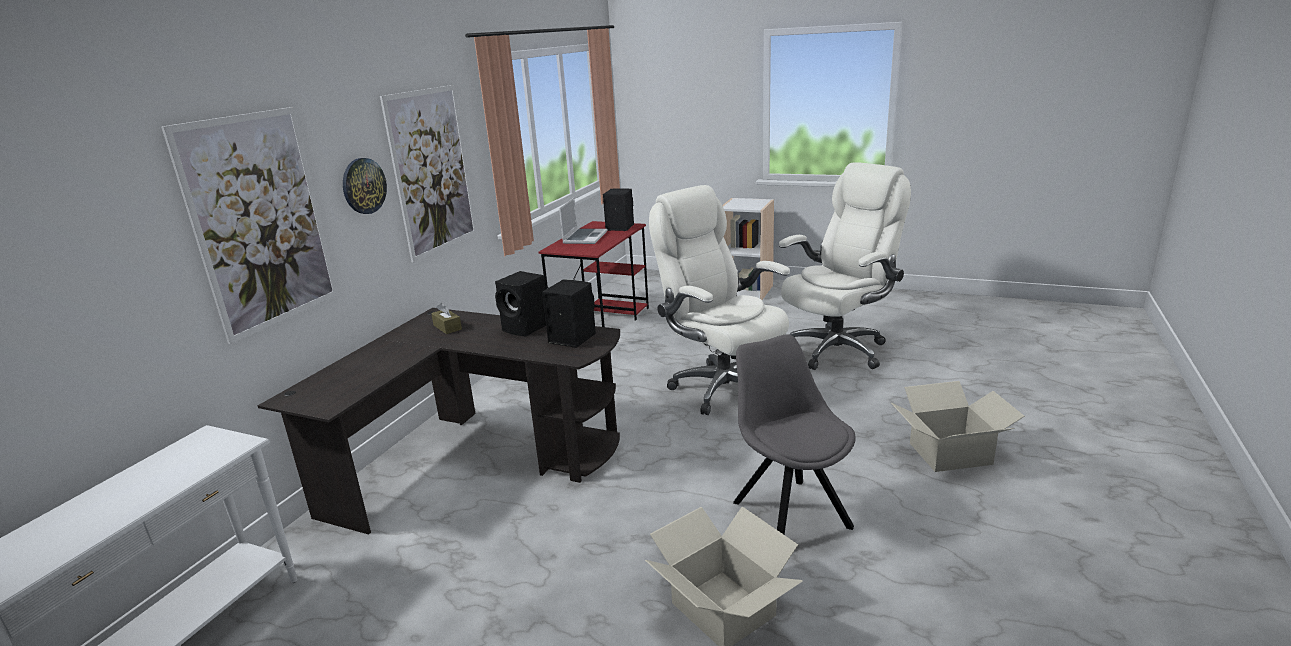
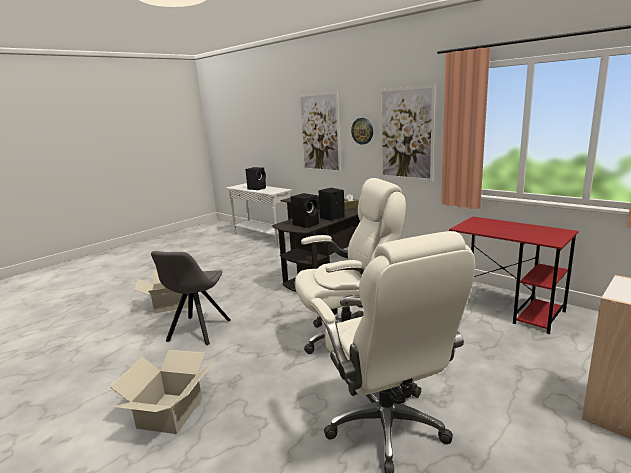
camera: 110 degrees right, 5 degrees down
laptop [559,198,607,244] -> none
black speaker [603,188,634,231] -> black speaker moved to [245,167,266,190]
grey chair [733,334,856,534] -> grey chair turned 105 degrees clockwise [151,251,230,345]

